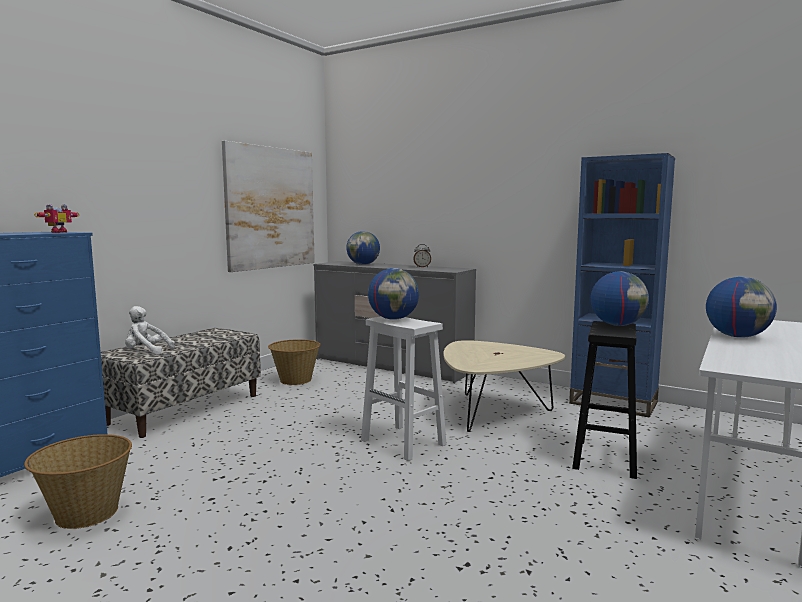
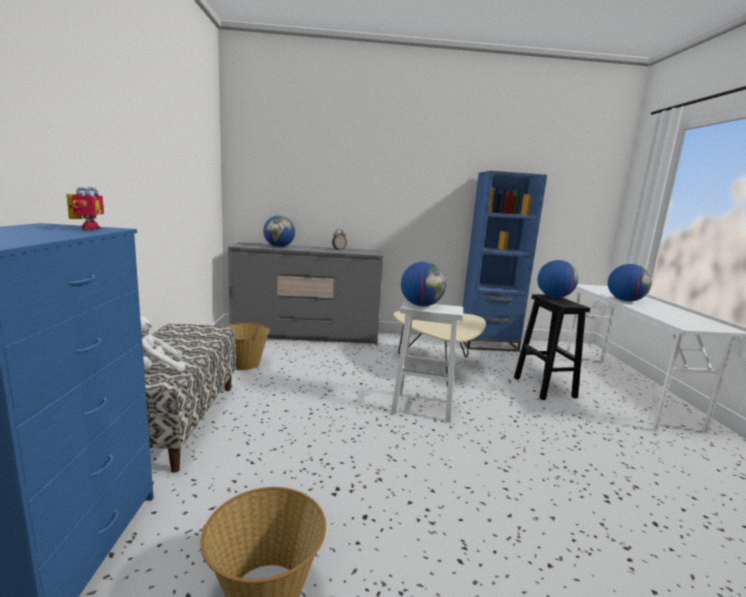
camera: 35 degrees left, 5 degrees up
picture [222,141,315,272] -> none

